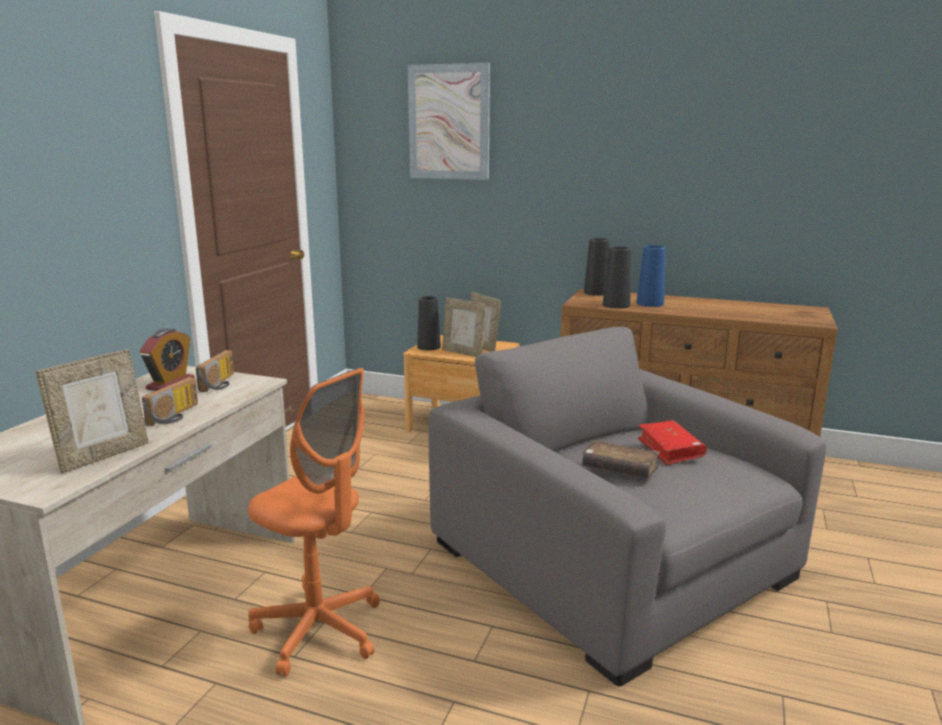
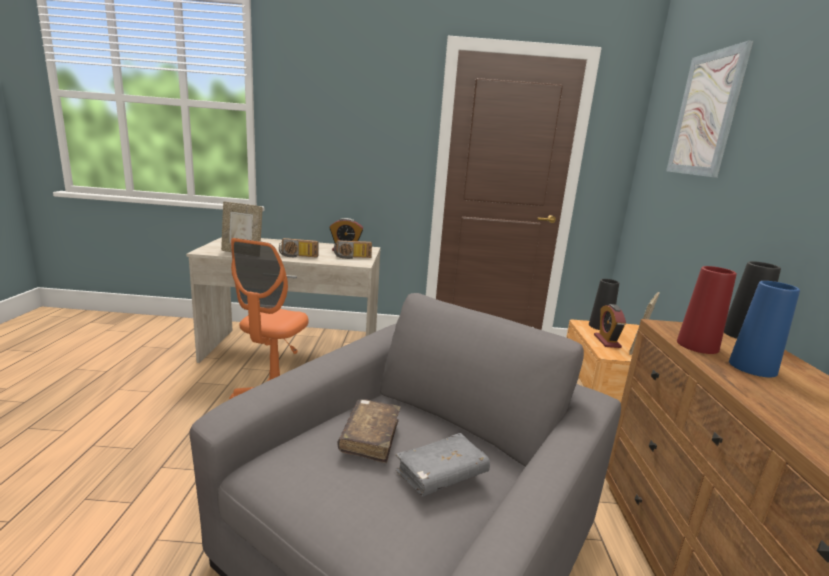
camera: 70 degrees right, 0 degrees up
picture frame [442,298,486,357] -> alarm clock [594,304,626,348]
black vase [603,246,631,309] -> red vase [677,266,737,354]
red book [638,421,707,465] -> grey book [395,433,490,497]

